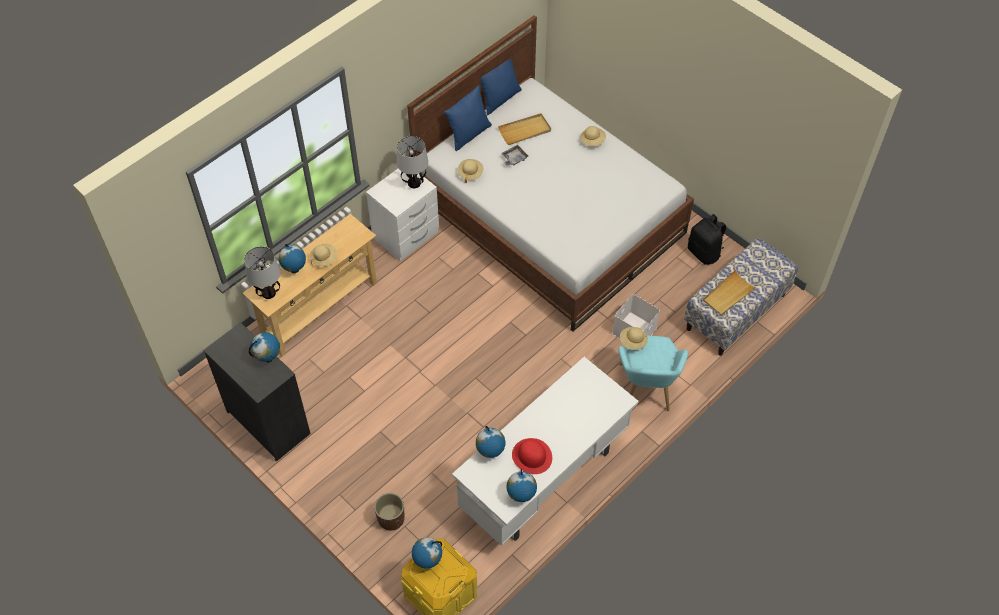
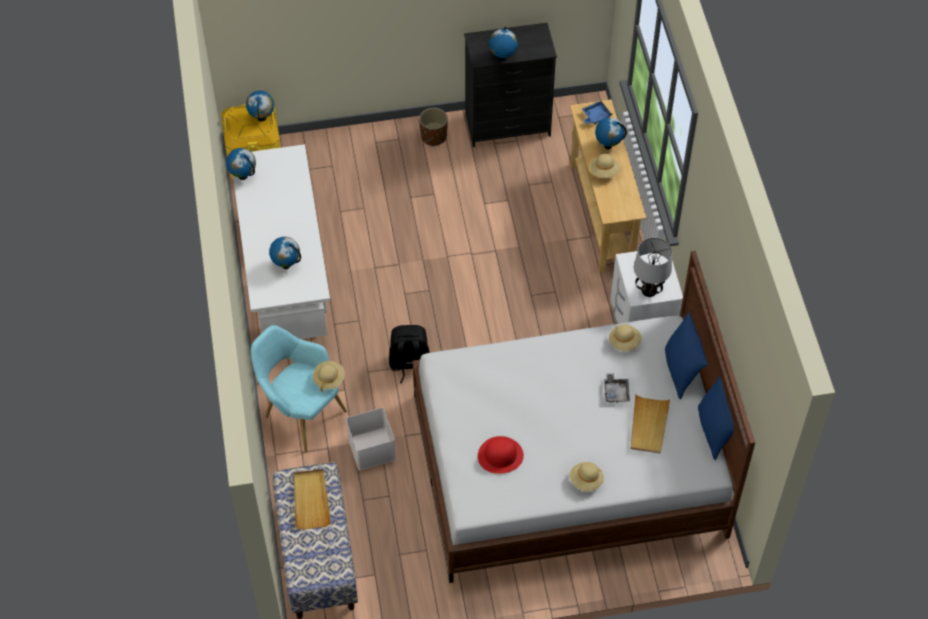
camera: 125 degrees right, 0 degrees up
table lamp [244,246,281,299] -> blue tray [582,101,613,124]
brown planter [374,493,405,531] -> brown planter moved to [419,108,448,147]
globe [476,426,505,458] -> globe moved to [269,237,301,269]
red hat [512,438,552,474] -> red hat moved to [478,436,524,474]
black backpack [688,214,726,265] -> black backpack moved to [389,325,430,383]

